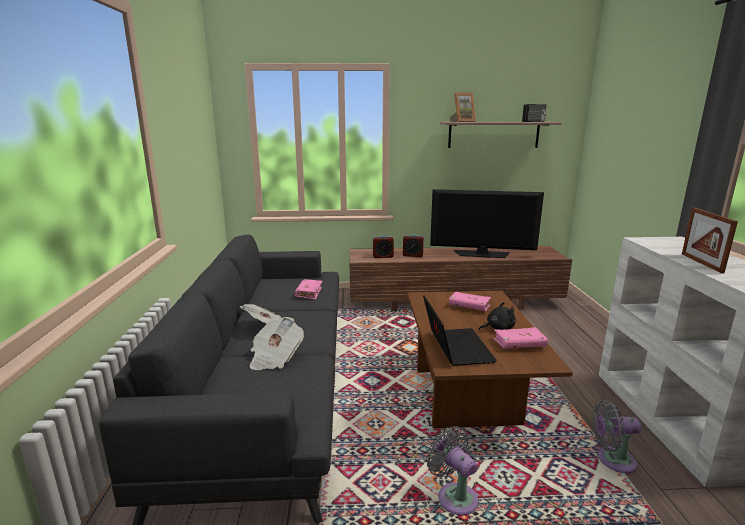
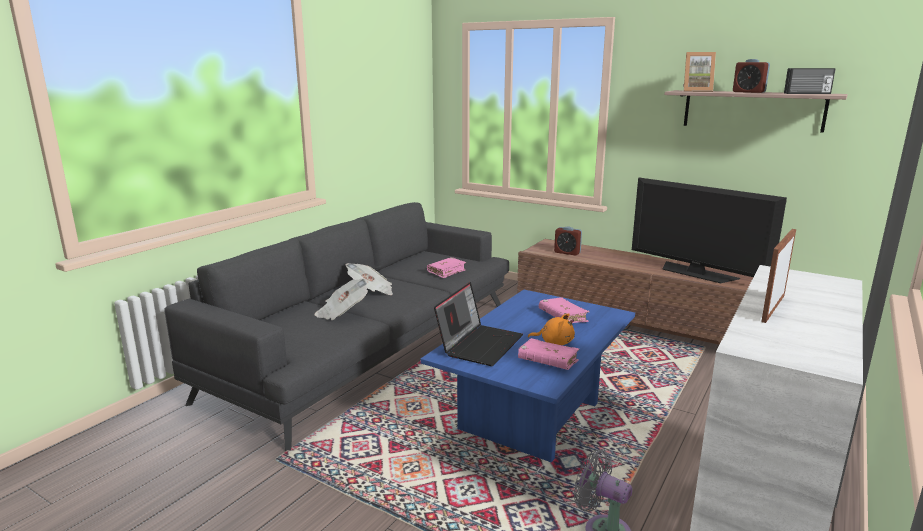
camera: 35 degrees right, 0 degrees up
alarm clock [403,234,424,257] -> alarm clock moved to [733,59,770,93]
brown coffee table [407,291,573,428] -> blue coffee table [420,290,635,462]
grey fan [426,426,479,515] -> none
black plush toy [479,302,516,330] -> orange plush toy [528,313,575,345]

